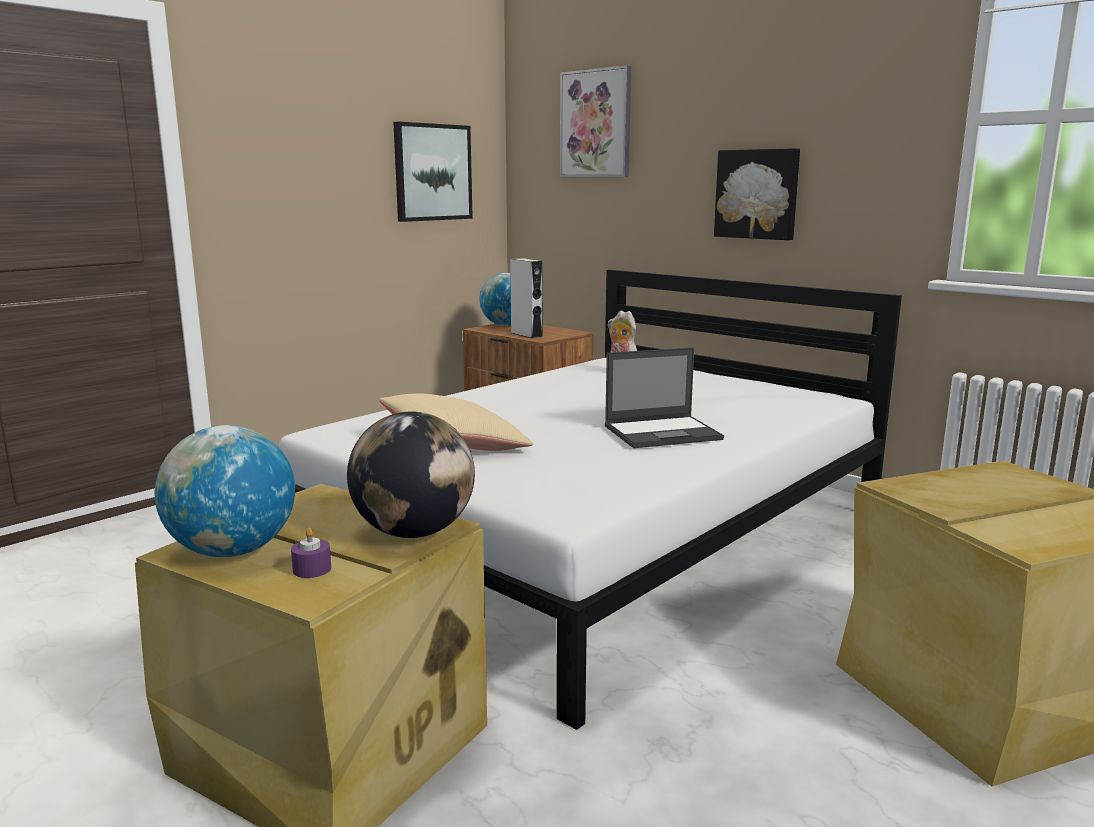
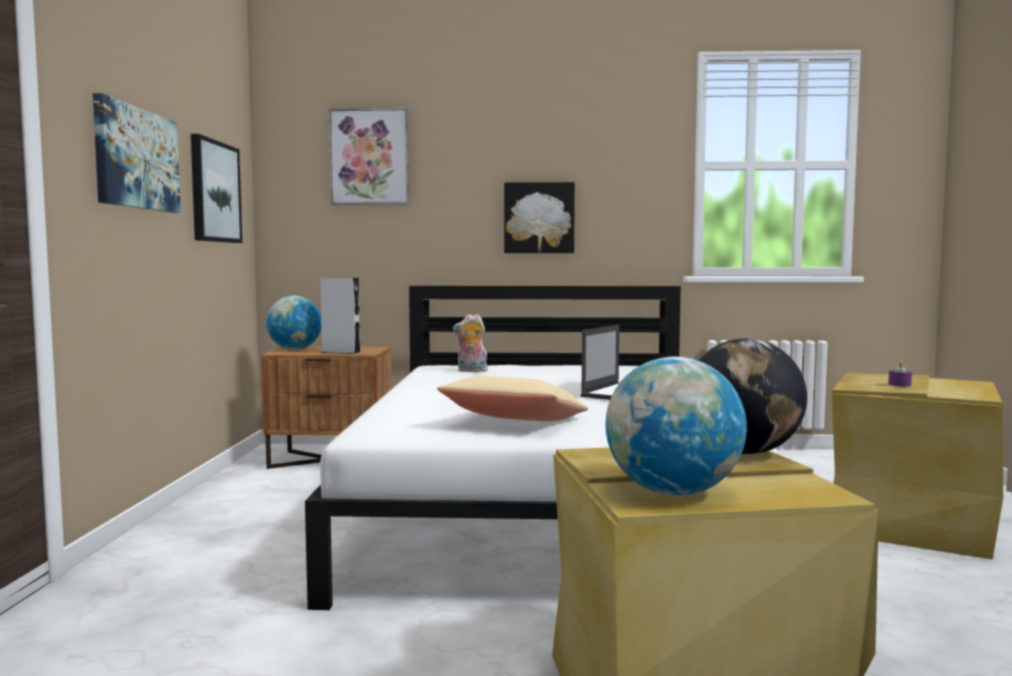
camera: 40 degrees left, 10 degrees down
purple candle [291,528,331,578] -> purple candle moved to [889,361,912,386]
none -> picture [93,93,181,213]

